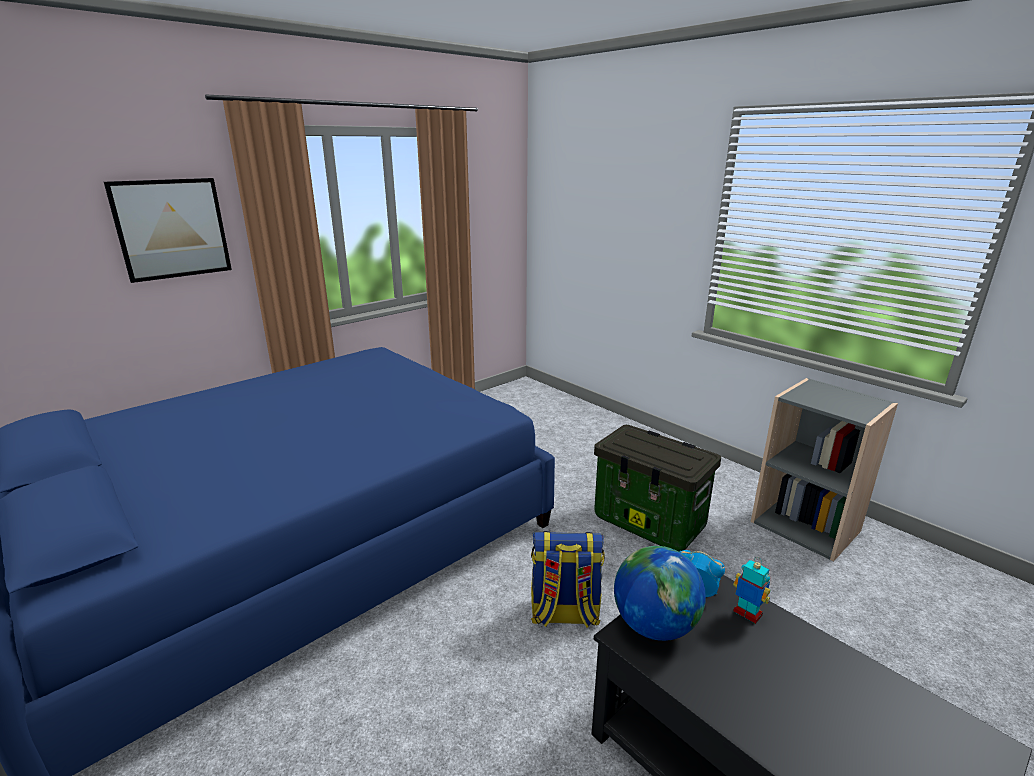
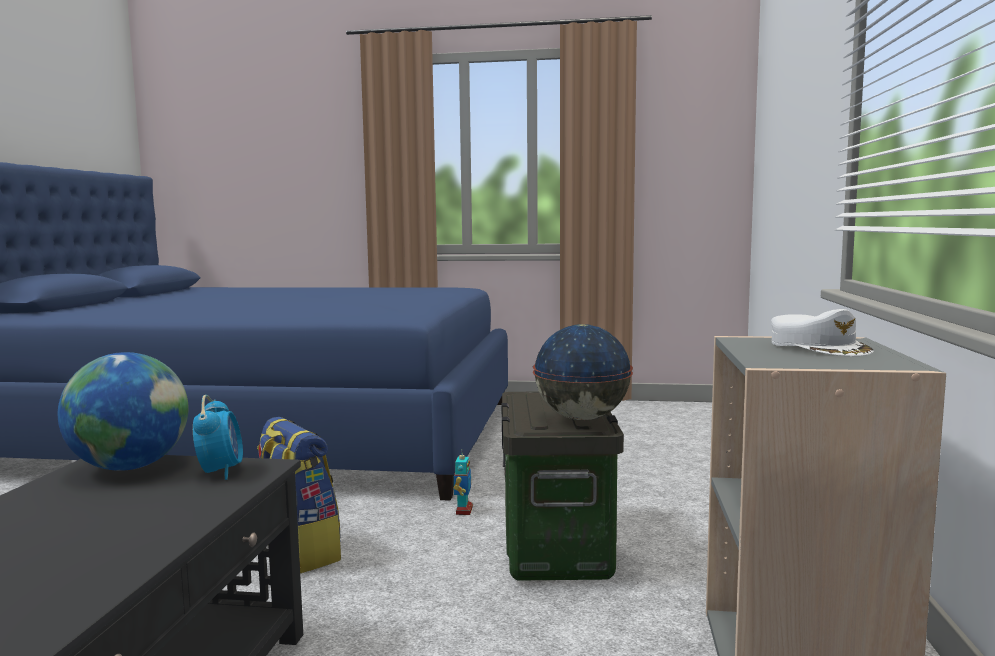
camera: 50 degrees right, 15 degrees down
picture [104,178,232,283] -> none
toy robot [733,557,771,624] -> toy robot moved to [454,450,473,515]
none -> globe [533,324,633,420]
none -> white cap [771,309,874,356]

